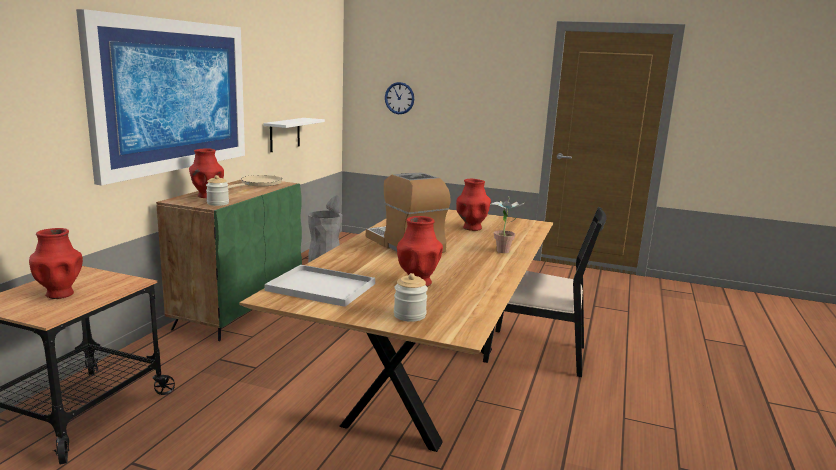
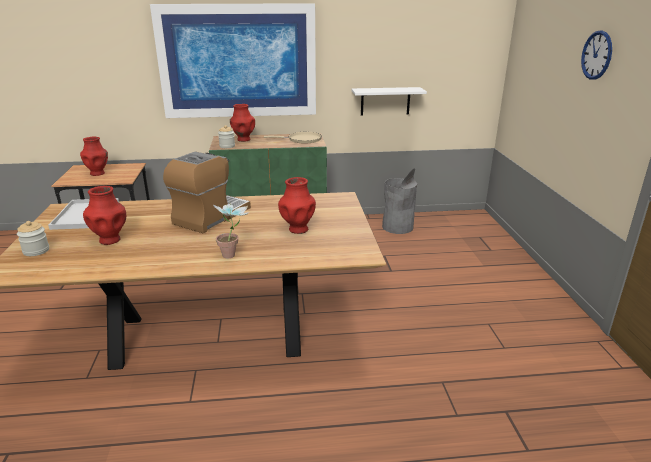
camera: 65 degrees right, 10 degrees up
wall clock [385,82,414,114] -> wall clock moved to [581,30,612,79]
black chair [483,207,607,377] -> none

